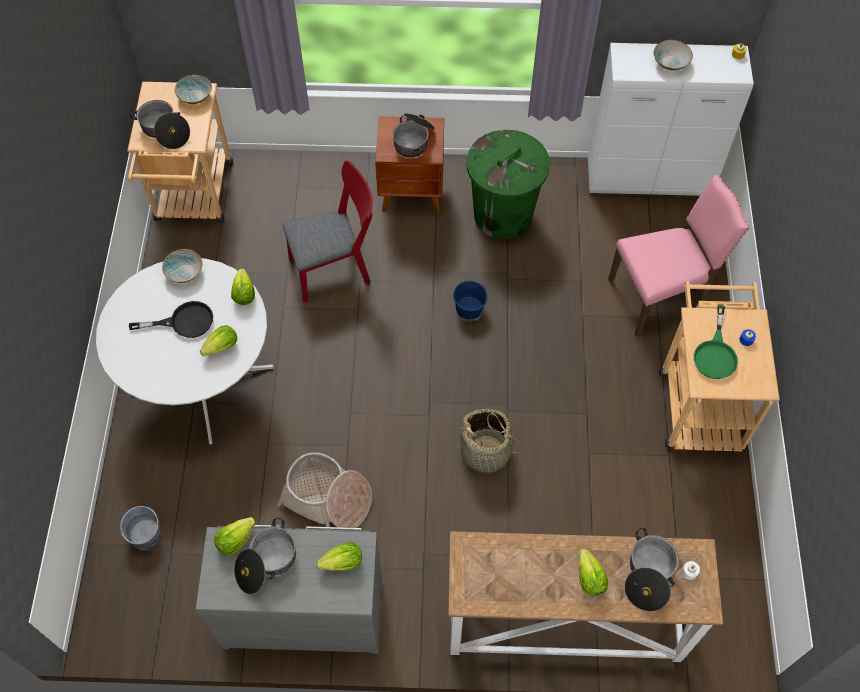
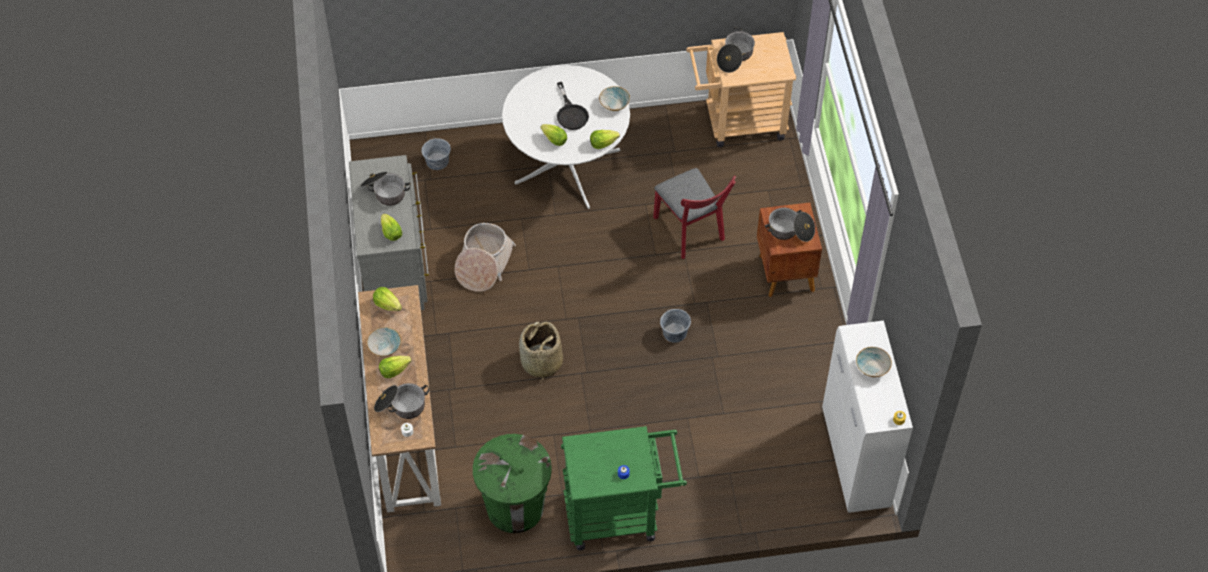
camera: 80 degrees right, 5 degrees down
bowl [175,75,212,104] -> bowl moved to [367,327,401,357]
lettuce [214,517,256,556] -> lettuce moved to [373,287,402,311]
blue bucket [453,281,488,320] -> grey bucket [660,309,691,343]
green trash can [466,130,550,239] -> green trash can moved to [473,434,552,533]
pink chair [608,175,750,337] -> none
beige cart [659,281,780,451] -> green cart [561,426,687,550]
green frying pan [694,305,738,379] -> none

